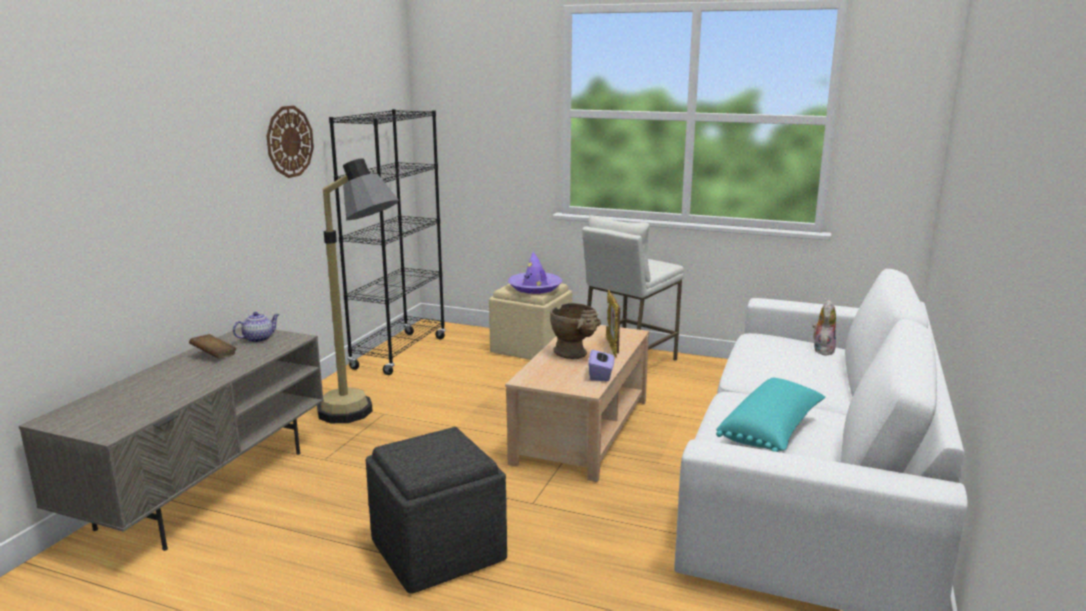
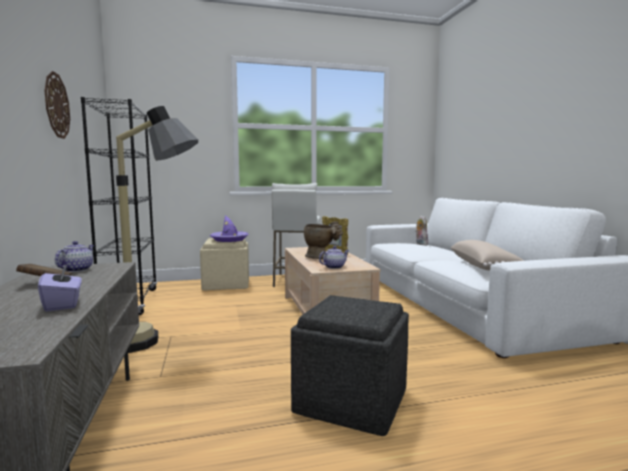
camera: 35 degrees left, 10 degrees down
purple tissue box [588,346,614,381] -> purple tissue box moved to [38,263,82,312]
turquoise pillow [716,378,826,452] -> beige pillow [451,240,524,270]
none -> teapot [319,246,349,269]

